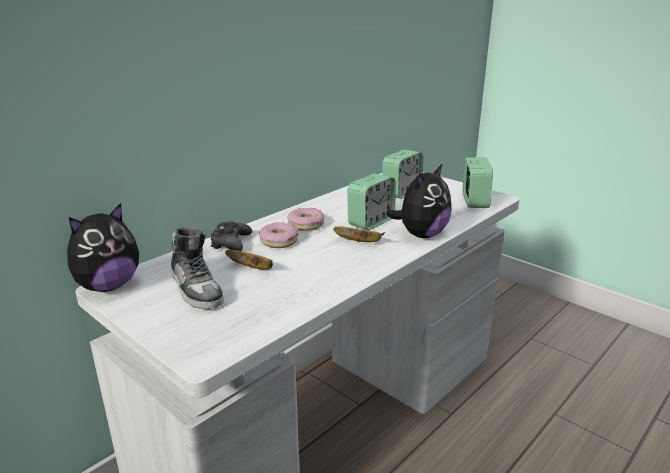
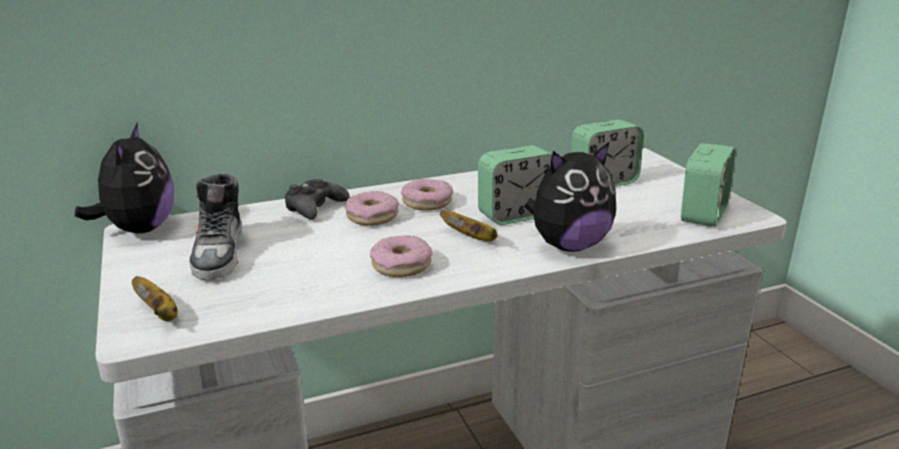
camera: 25 degrees right, 0 degrees up
plush toy [67,203,139,292] -> plush toy turned 75 degrees counterclockwise [75,122,174,234]
banana [225,250,273,270] -> banana moved to [132,276,178,322]
none -> donut [370,235,433,277]

